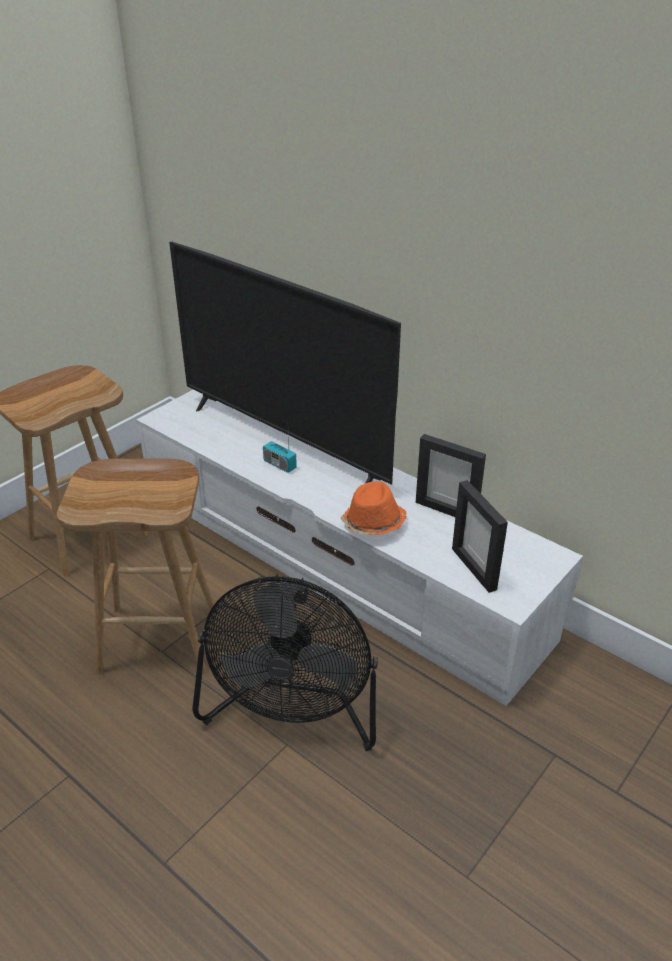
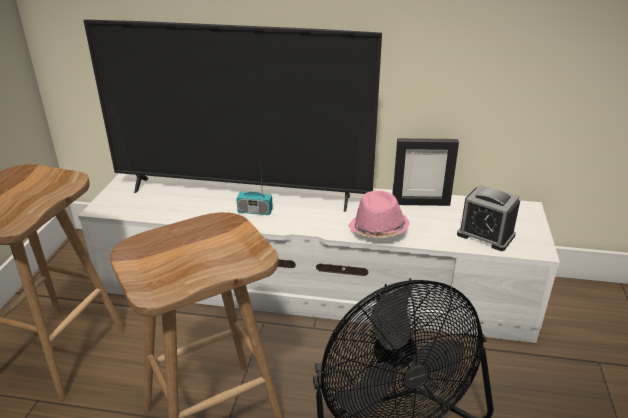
camera: 30 degrees left, 5 degrees down
orange hat [340,481,407,535] -> pink hat [348,191,409,238]
picture frame [452,480,508,593] -> alarm clock [457,184,520,251]

